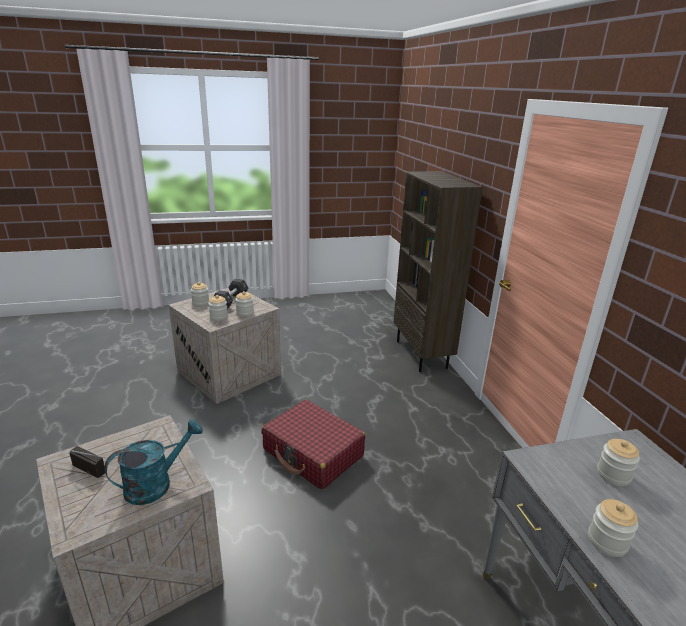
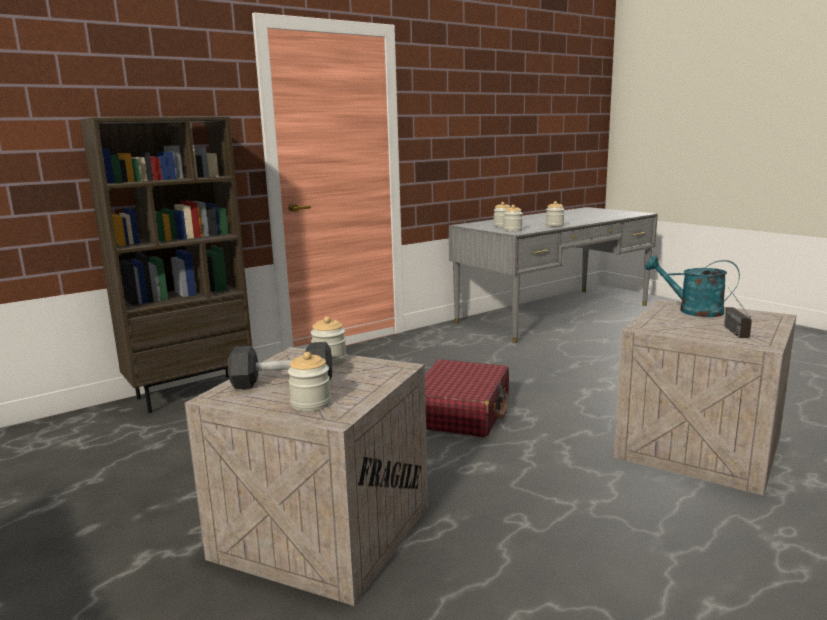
camera: 110 degrees left, 10 degrees down
jar [208,295,228,321] -> jar moved to [504,205,523,231]

